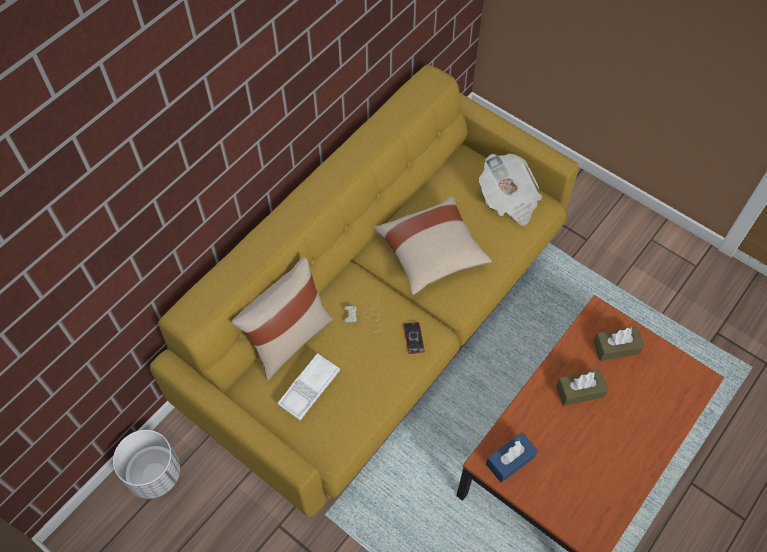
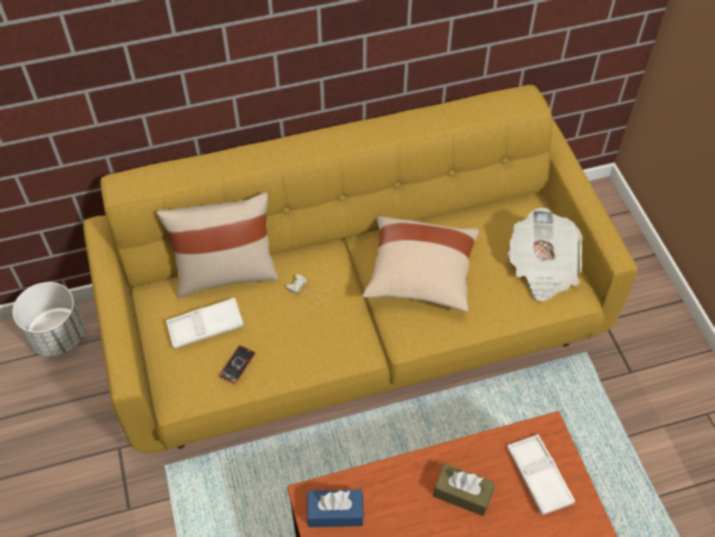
camera: 35 degrees right, 5 degrees down
phone [403,322,425,354] -> phone moved to [220,346,255,384]
brown tissue box [593,327,644,361] -> white tray [507,434,575,515]

